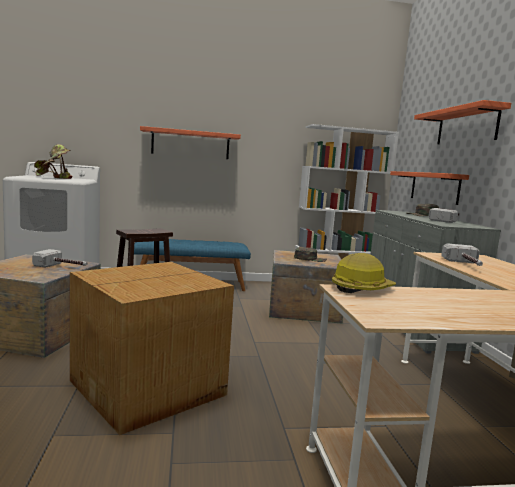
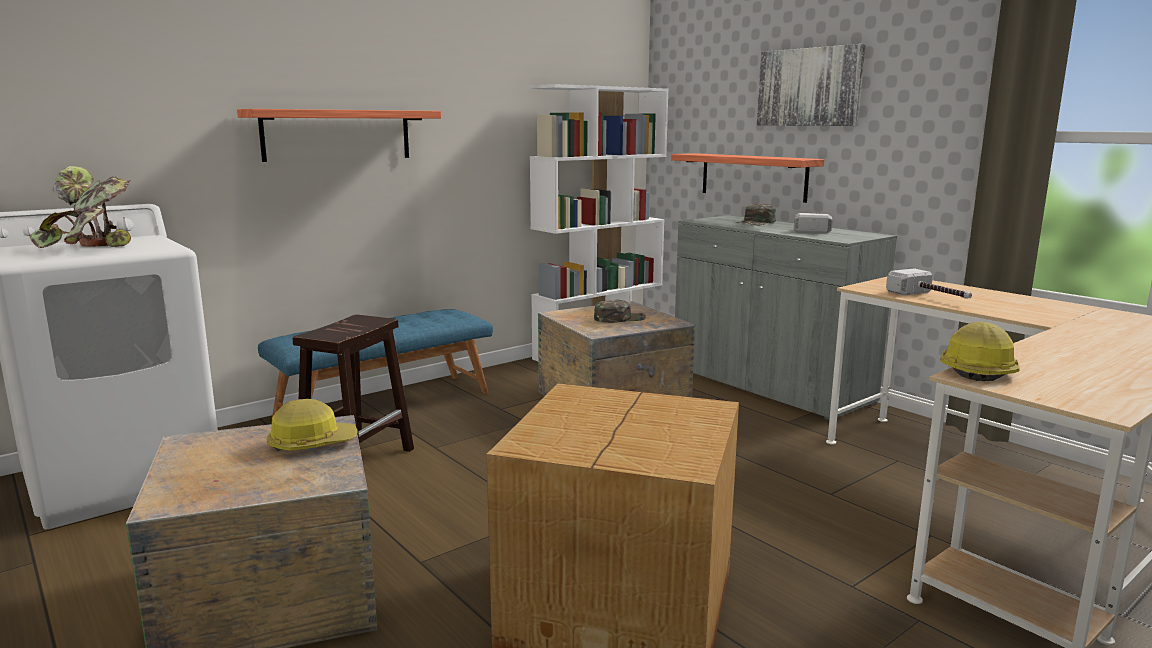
camera: 30 degrees left, 5 degrees up
hammer [32,249,88,268] -> hard hat [267,399,358,451]
shelf [414,100,511,144] -> picture [757,44,865,126]

